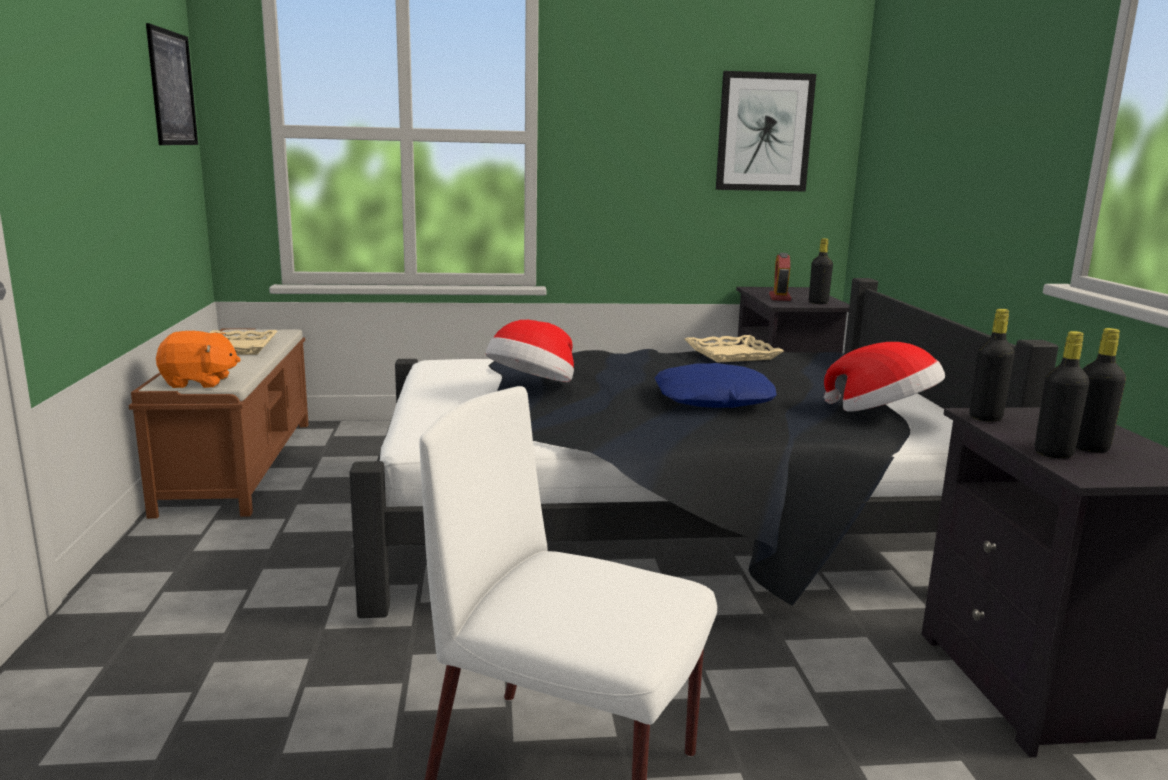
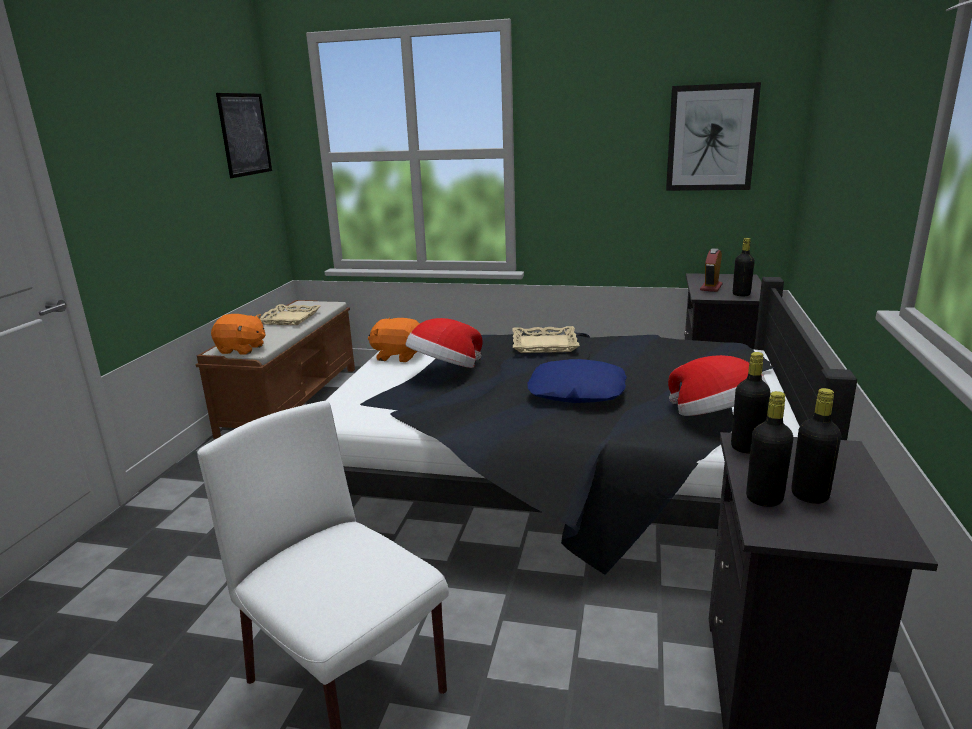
camera: 20 degrees right, 5 degrees up
beige tray [685,335,784,362] -> beige tray moved to [512,326,580,353]
none -> orange plush toy [368,317,420,362]

